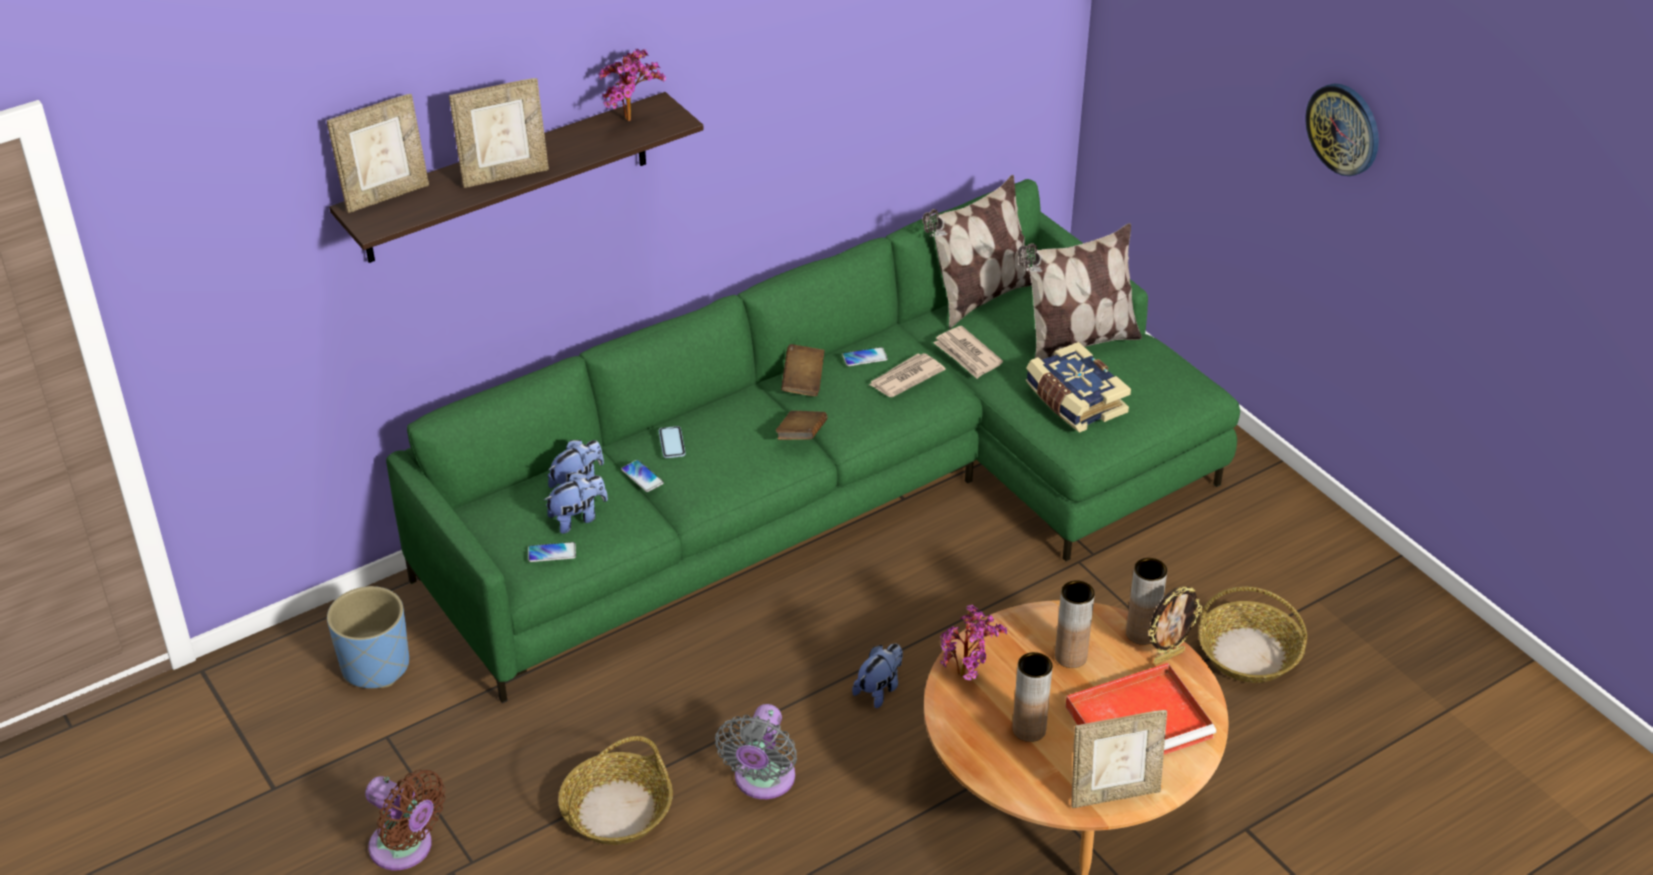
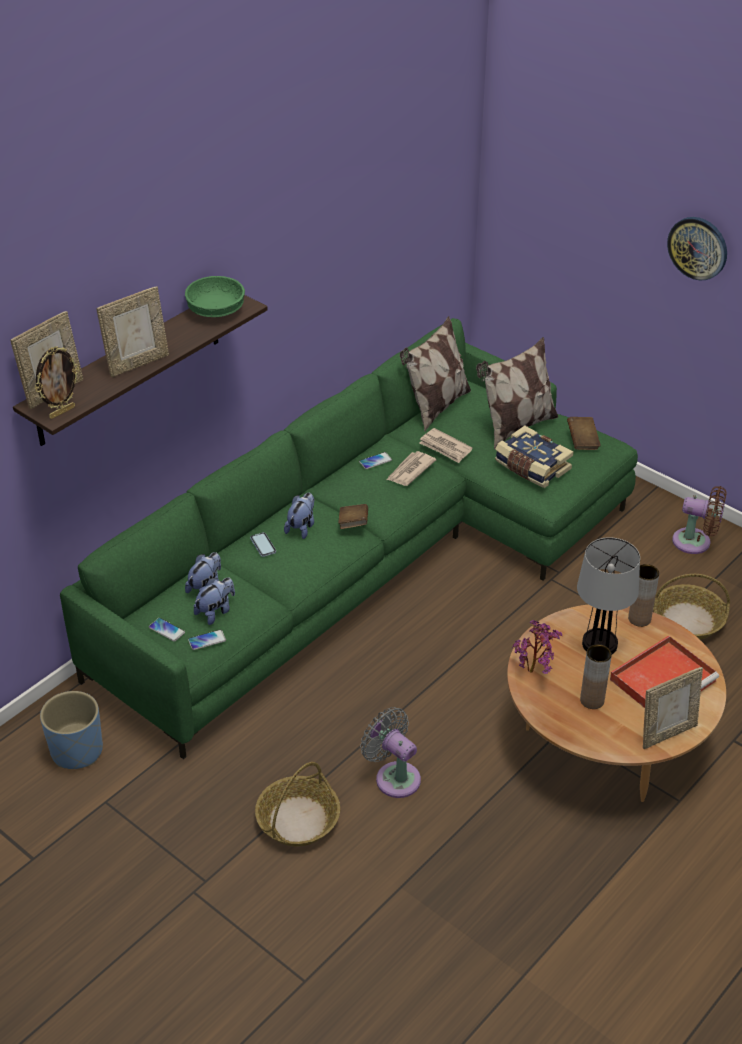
camera: 15 degrees left, 0 degrees up
brown fan [365,770,445,870] -> brown fan moved to [672,486,726,554]
potted plant [599,49,666,121] -> green bowl [185,276,245,317]
phone [621,460,664,492] -> phone moved to [149,618,185,642]
grey fan [715,704,797,799] -> grey fan turned 135 degrees clockwise [360,707,421,798]
brown book [781,344,825,396] -> brown book moved to [567,417,601,450]
plush toy [852,644,903,708] -> plush toy moved to [284,493,314,539]
brown vase [1055,580,1095,668] -> table lamp [577,537,640,654]
picture frame [1148,586,1202,665] -> picture frame moved to [35,347,79,419]

